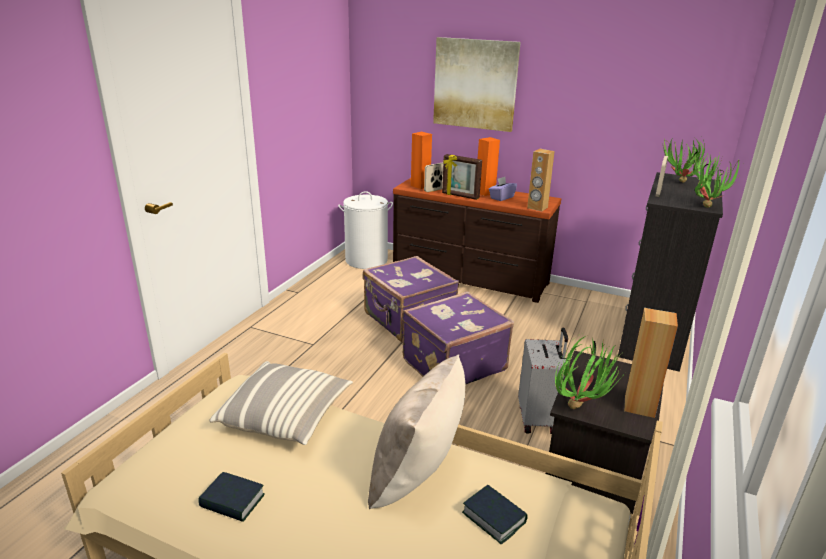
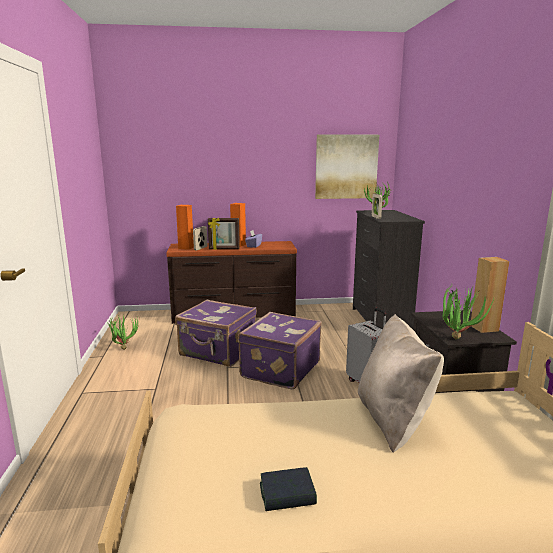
camera: 30 degrees left, 10 degrees down
pillow [209,361,353,445] -> none
white laundry basket [338,191,393,269] -> none
picture [433,37,521,132] -> picture moved to [315,134,379,199]
book [462,485,528,544] -> none
brown speaker [527,149,555,211] -> none
potted plant [689,152,741,208] -> potted plant moved to [106,316,139,350]

